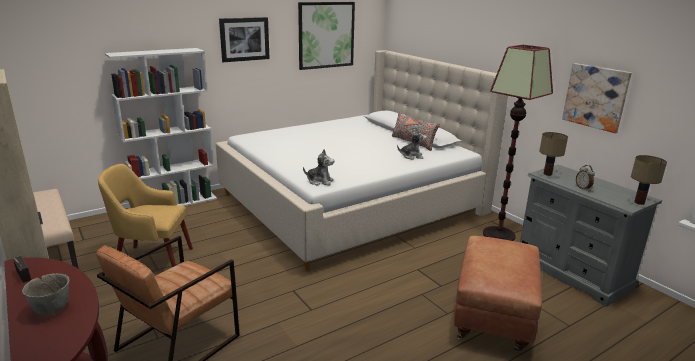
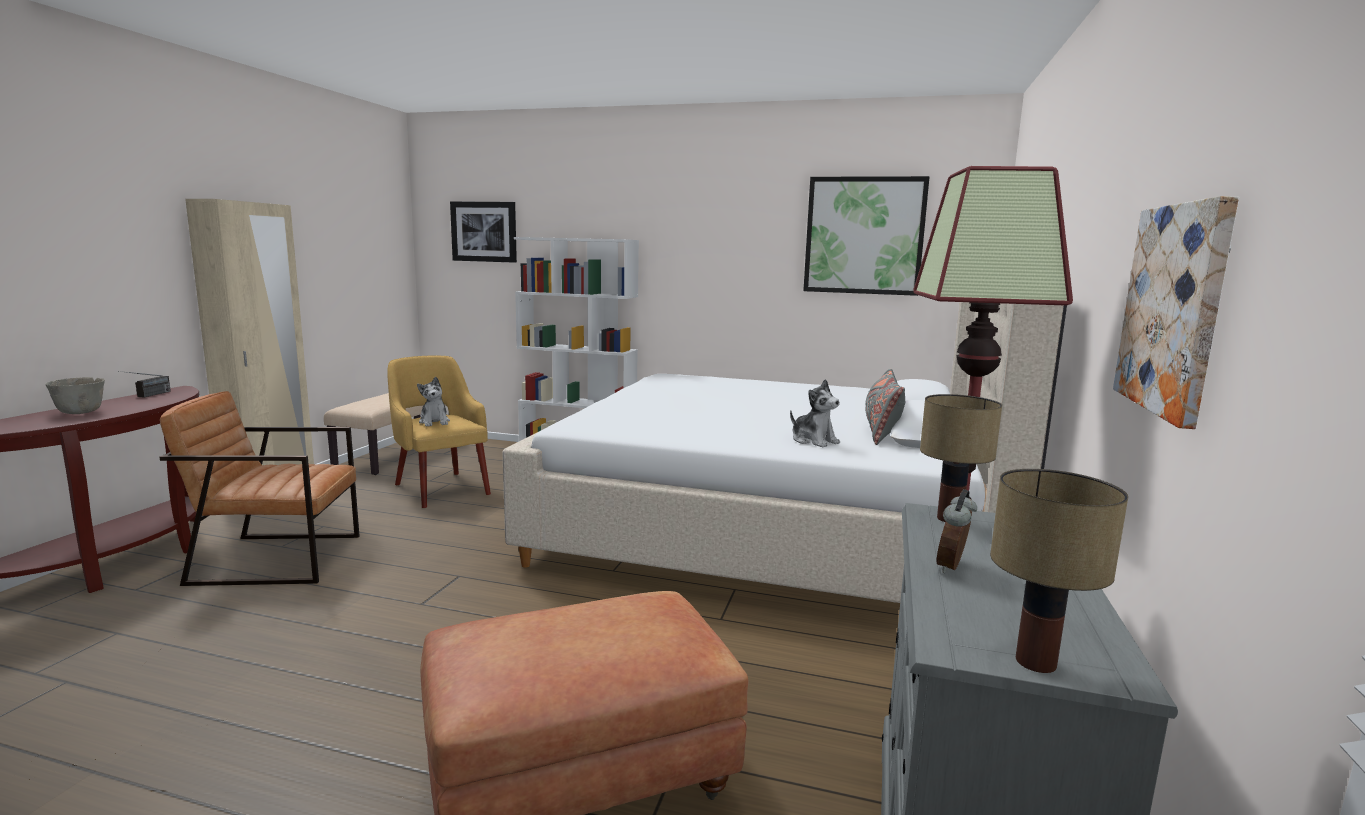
camera: 50 degrees right, 10 degrees down
picture [219,17,270,62] -> picture moved to [450,201,517,263]
plush toy [303,149,334,186] -> plush toy moved to [417,377,450,427]

